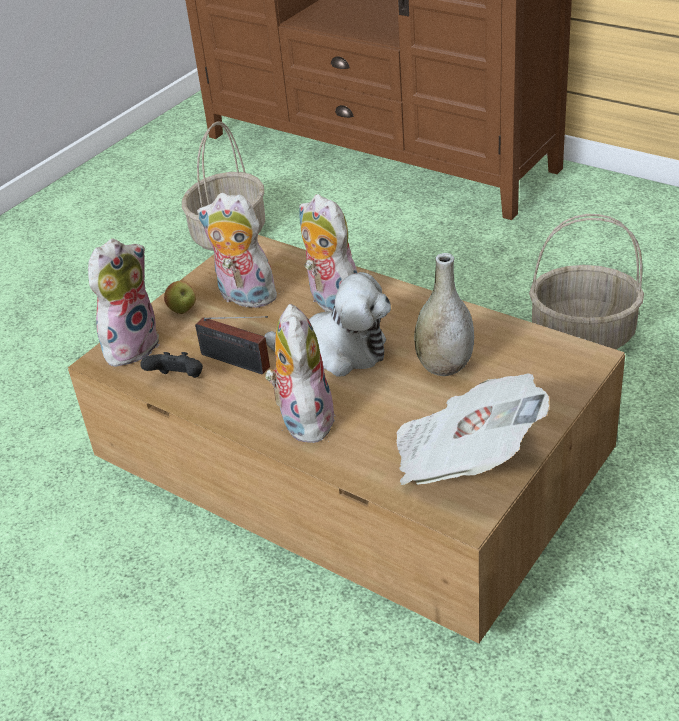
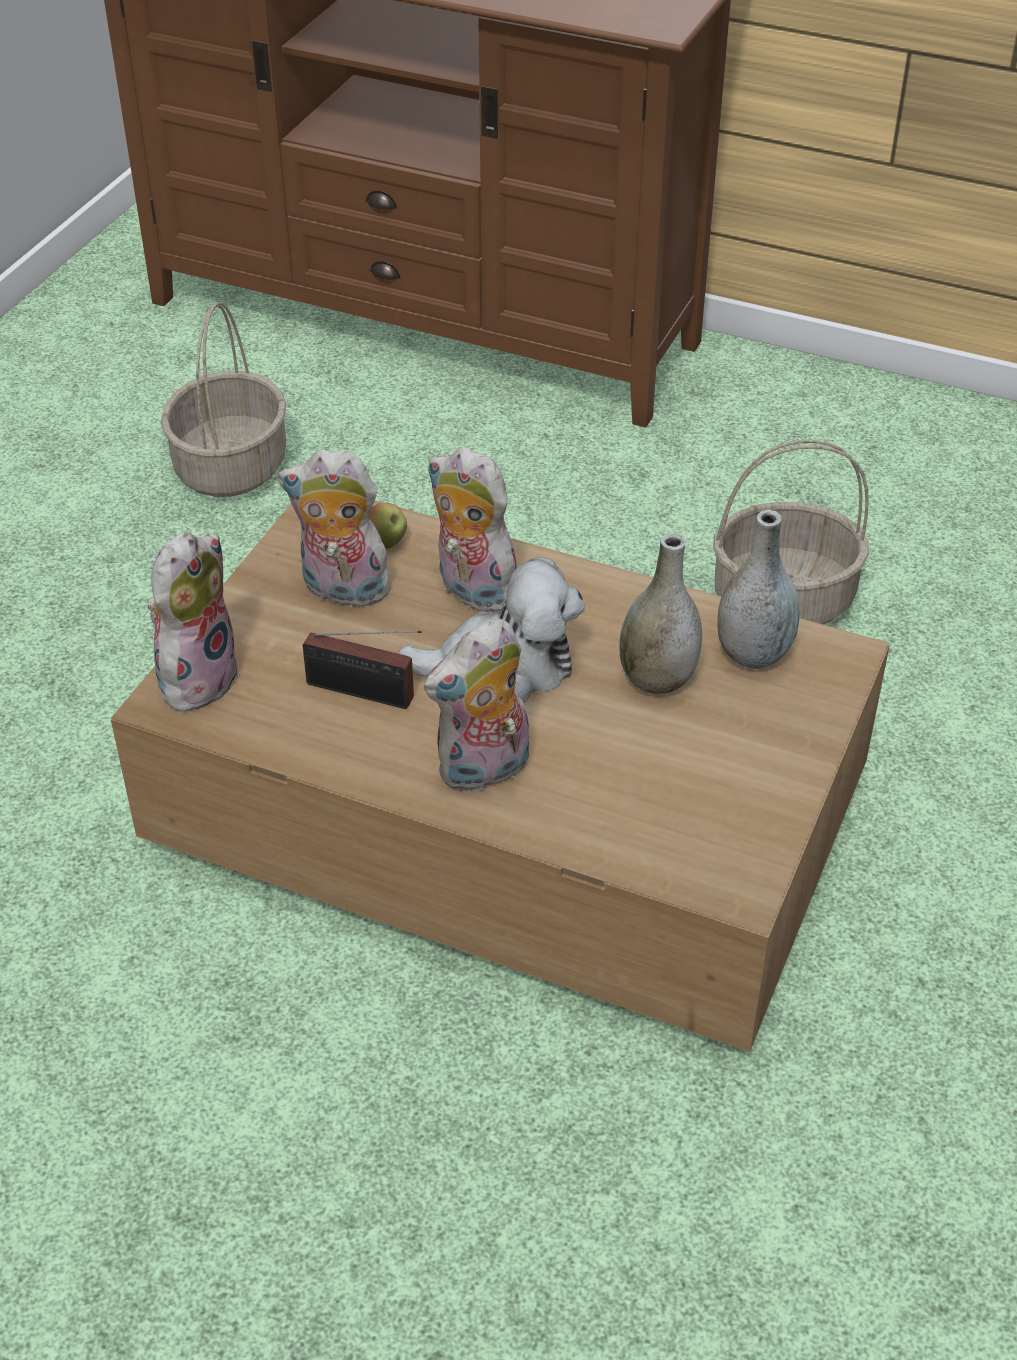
camera: 15 degrees left, 5 degrees up
black game controller [140,352,203,378] -> none
apple [164,281,196,314] -> apple moved to [369,502,407,549]
plush toy [265,304,336,443] -> plush toy turned 105 degrees counterclockwise [424,618,529,792]
newspaper [396,373,549,485] -> none
none -> grey vase [718,510,799,669]

